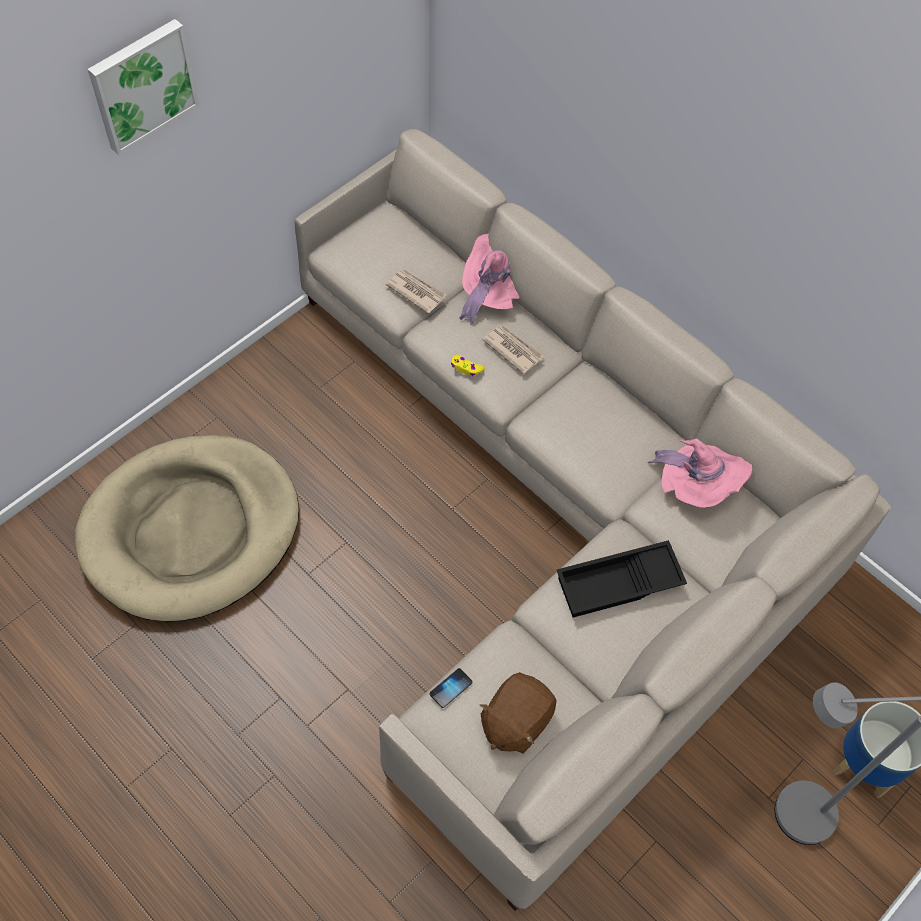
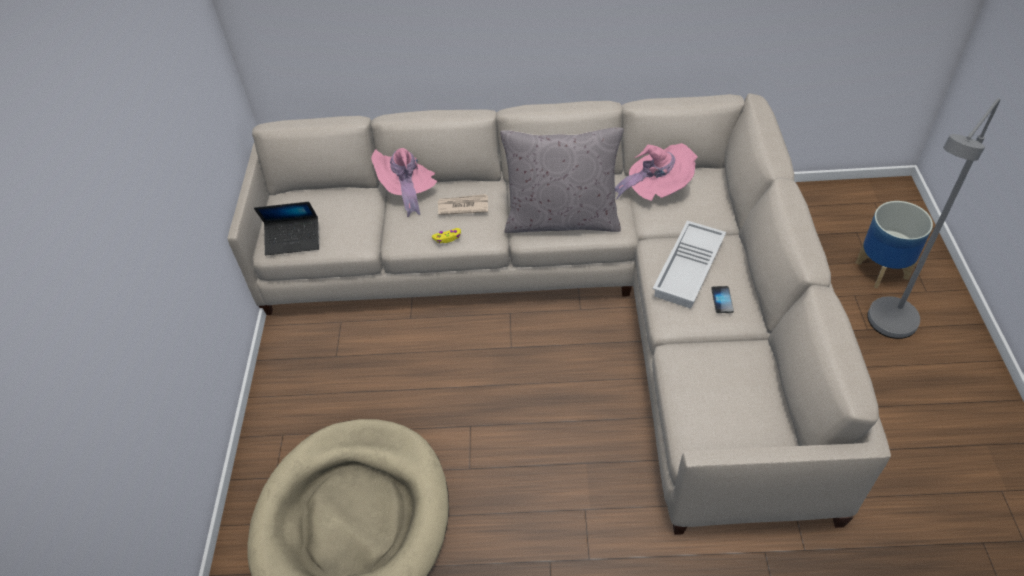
camera: 40 degrees left, 10 degrees down
picture [88,19,199,155] -> none
newspaper [386,269,447,314] -> none
phone [430,668,473,708] -> phone moved to [711,286,734,313]
brown plush toy [480,672,557,754] -> none
black tray [557,540,687,618] -> white tray [653,221,726,309]
none -> laptop [254,202,319,255]
none -> grey pillow [500,128,624,233]

